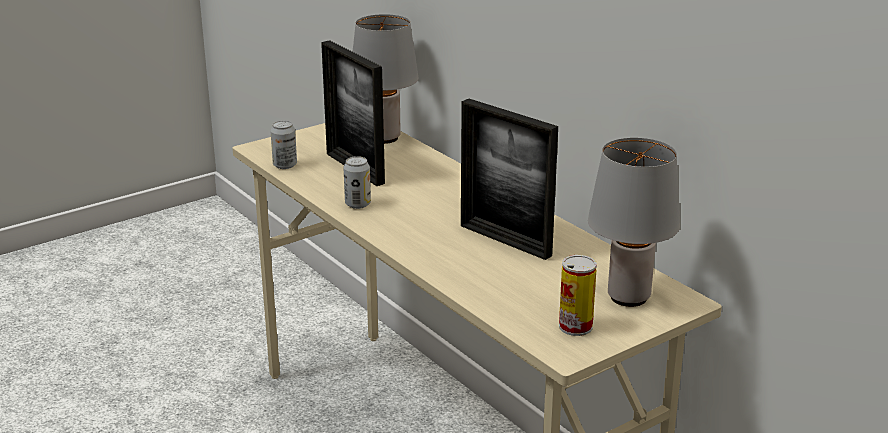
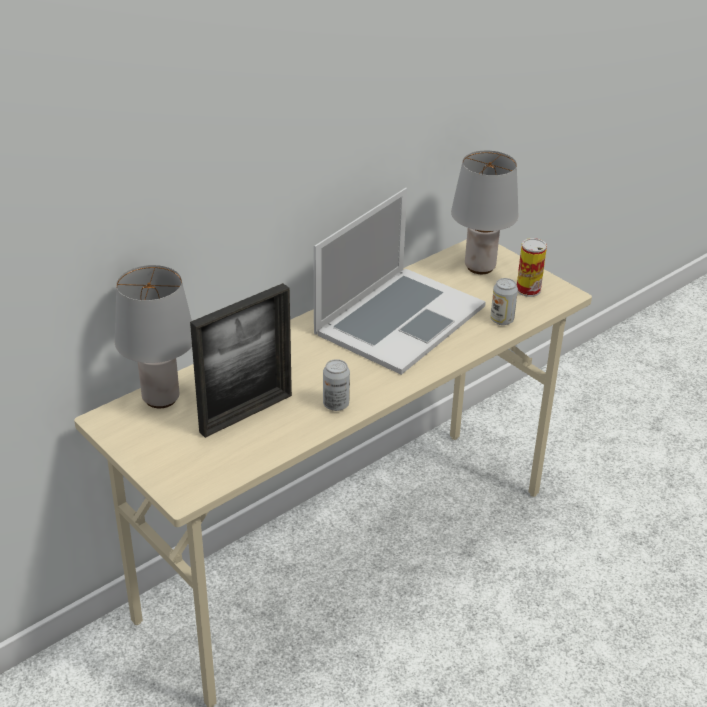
camera: 95 degrees left, 10 degrees up
can [270,120,297,169] -> can moved to [490,278,518,325]
picture frame [461,99,558,260] -> laptop [314,188,486,375]

